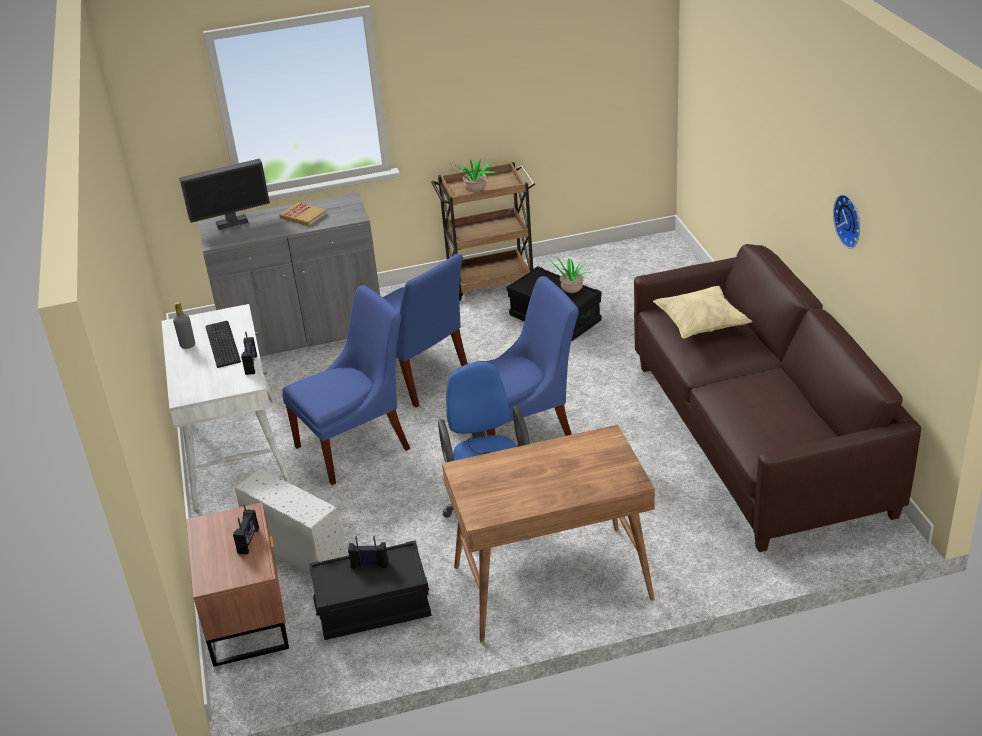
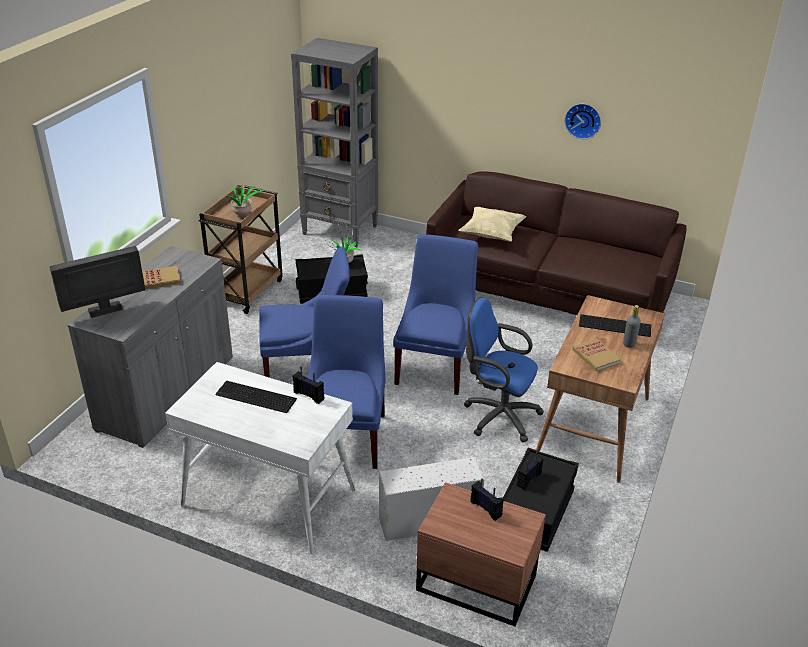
camera: 55 degrees left, 0 degrees up
grey bottle [173,302,195,349] -> grey bottle moved to [623,305,641,348]
monitor [179,158,270,230] -> monitor turned 135 degrees counterclockwise [49,246,145,318]
none -> grey bookcase [291,38,378,247]
none -> book [572,339,621,372]
none -> keyboard [579,314,651,337]

